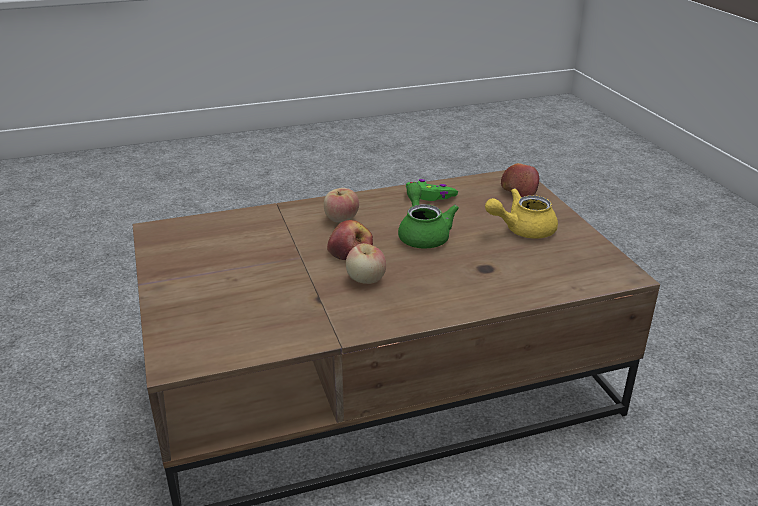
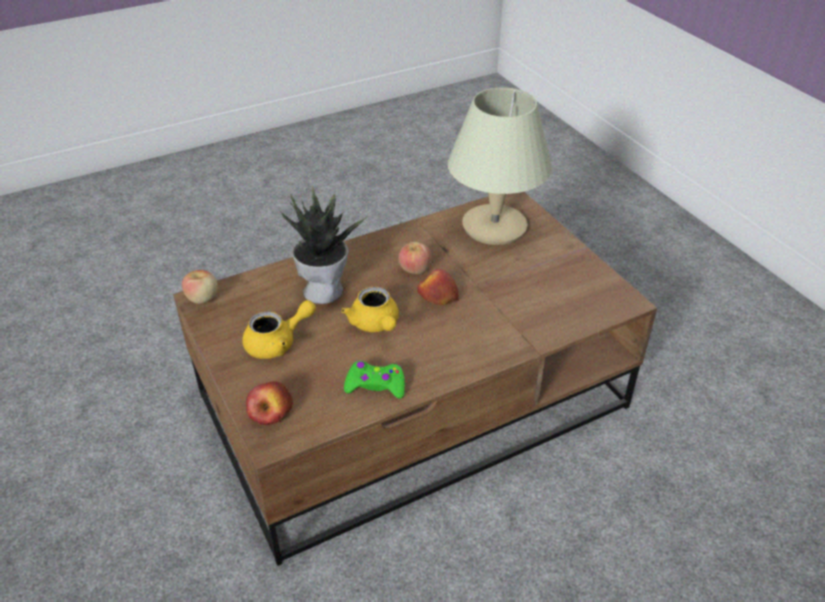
camera: 170 degrees right, 10 degrees up
apple [324,188,359,223] -> apple moved to [182,270,218,304]
green teapot [398,183,459,249] -> yellow teapot [341,287,399,332]
none -> potted plant [282,185,368,304]
none -> beige table lamp [448,87,552,245]

